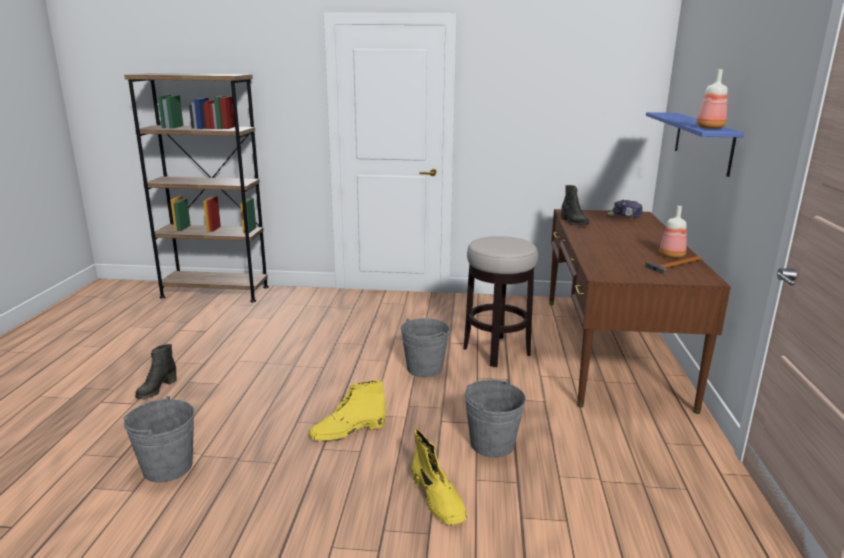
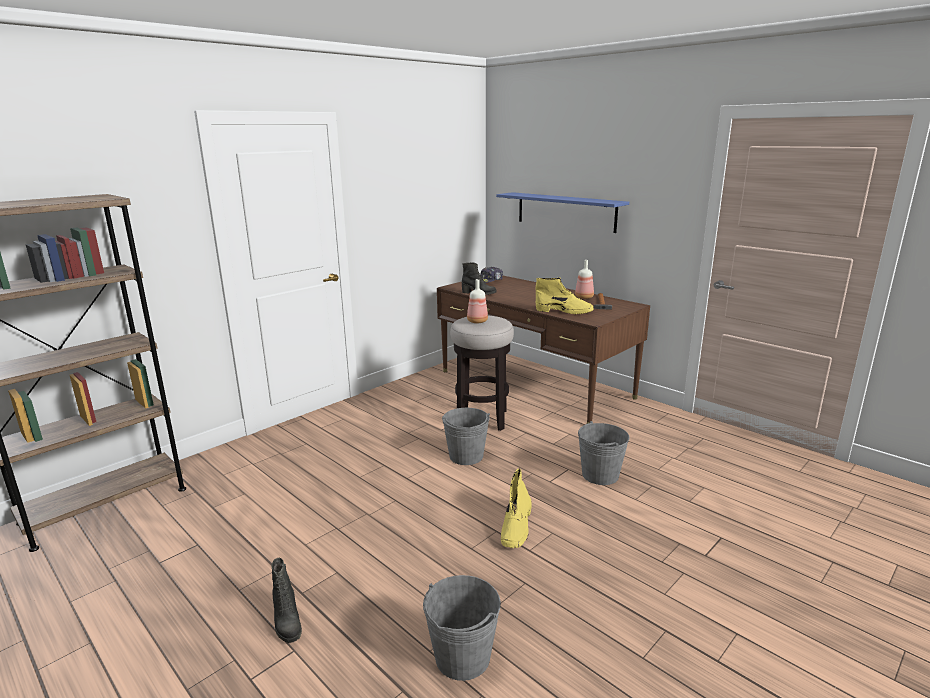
camera: 50 degrees left, 0 degrees up
yellow boot [412,429,467,525] -> yellow boot moved to [536,277,594,314]
bottle [696,69,728,129] -> bottle moved to [467,279,488,323]

